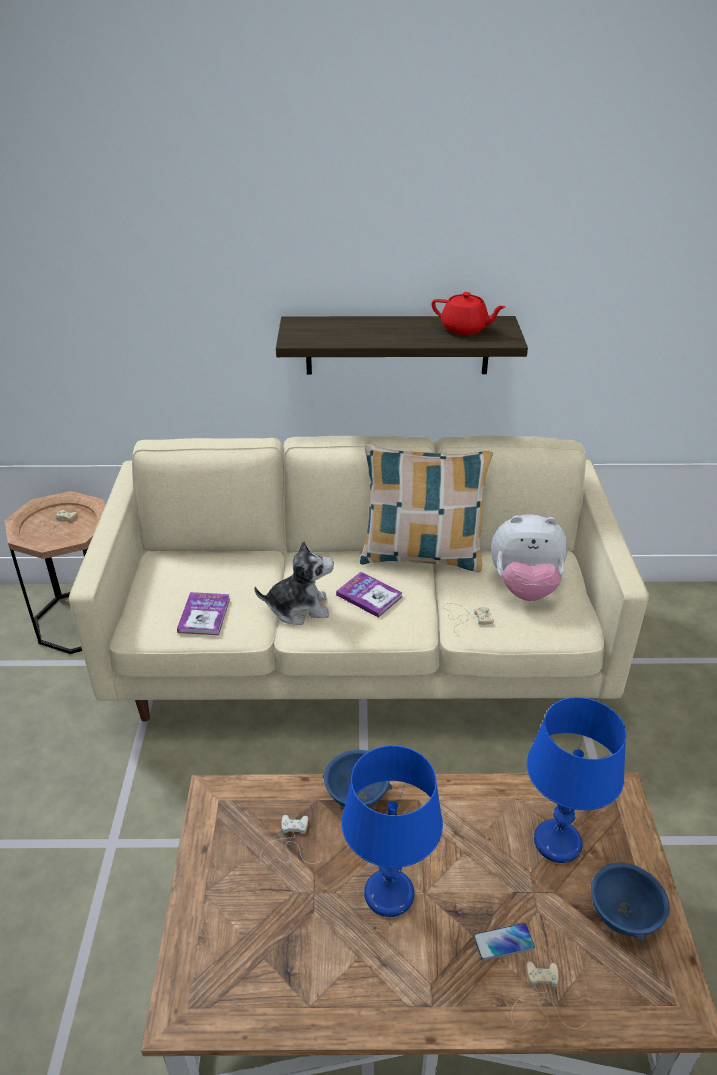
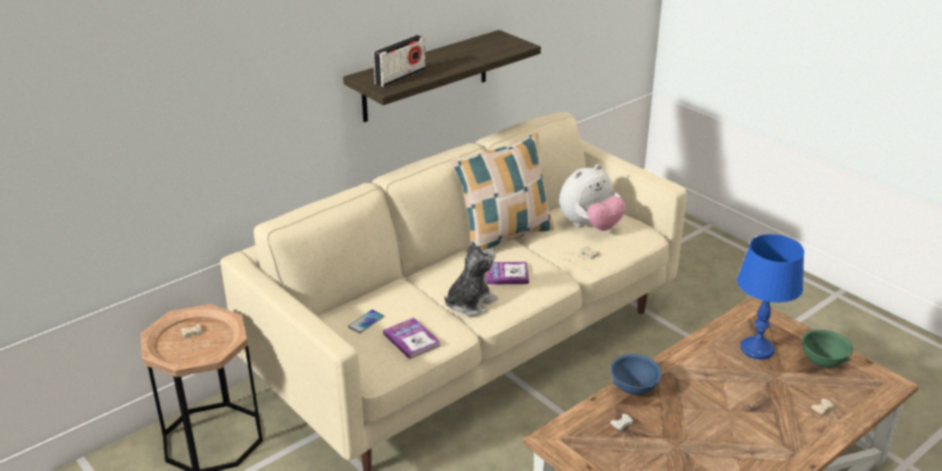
camera: 40 degrees left, 5 degrees down
blue table lamp [341,745,443,917] -> none
red teapot [432,292,506,335] -> none
phone [473,923,535,961] -> phone moved to [348,310,384,333]
blue bowl [591,863,670,941] -> green bowl [802,330,853,367]
none -> radio [373,35,425,87]

